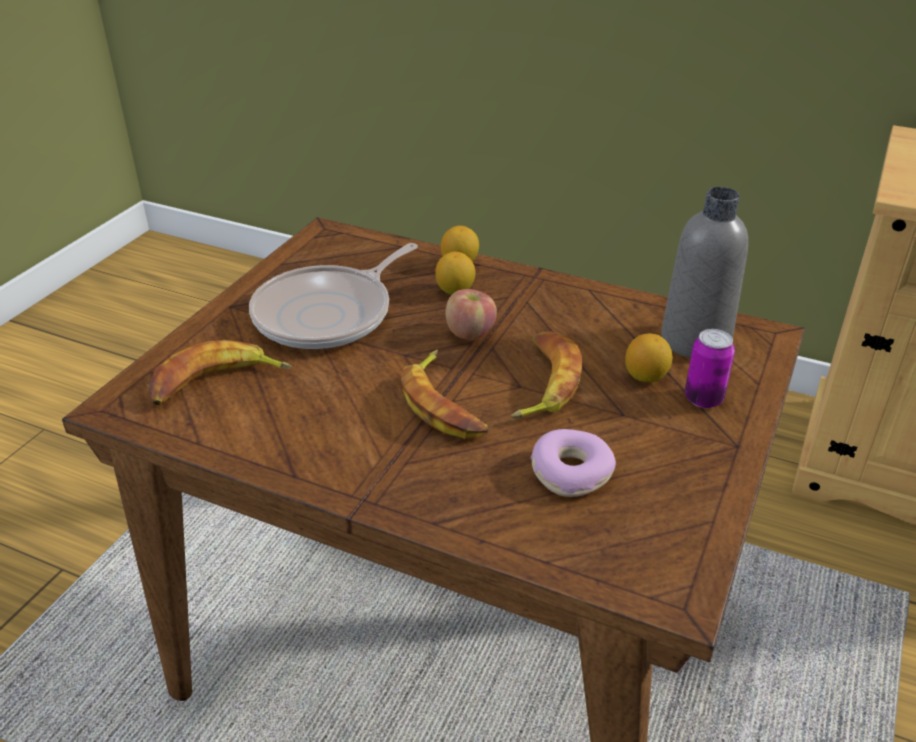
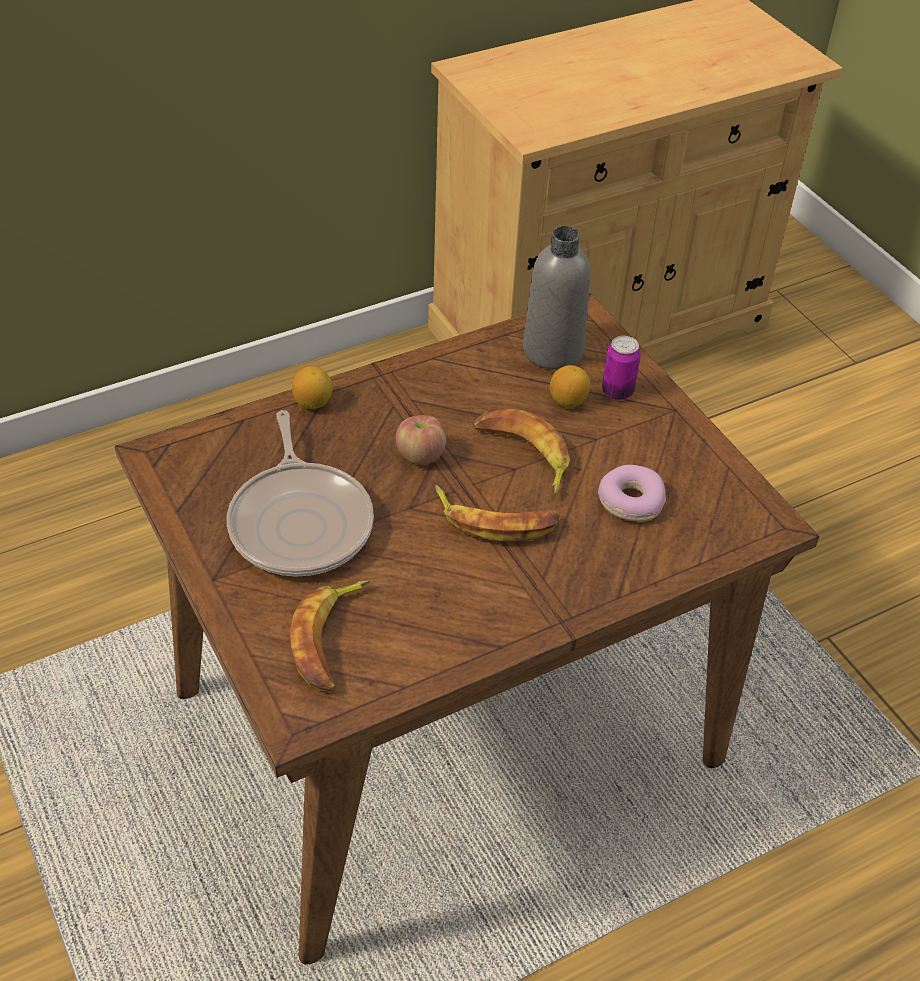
camera: 55 degrees left, 10 degrees up
lemon [435,252,475,295] -> none

